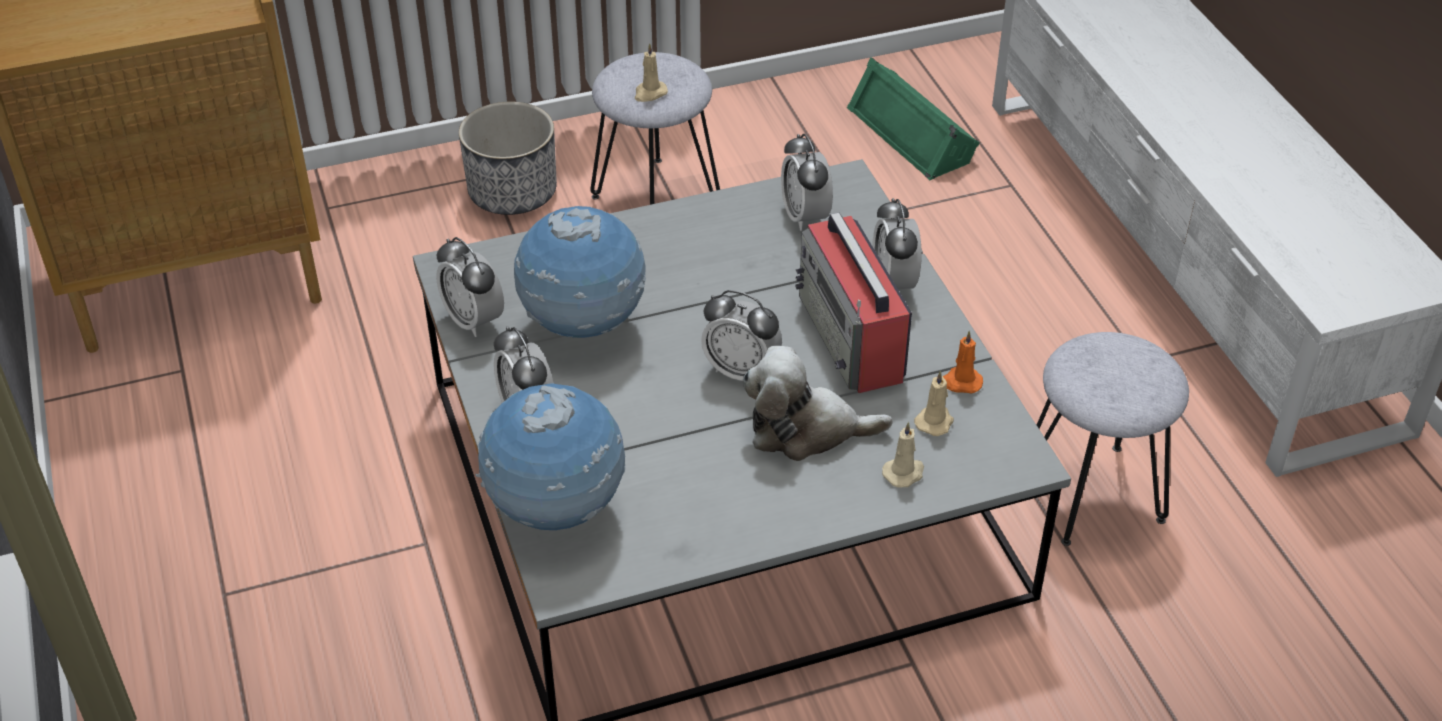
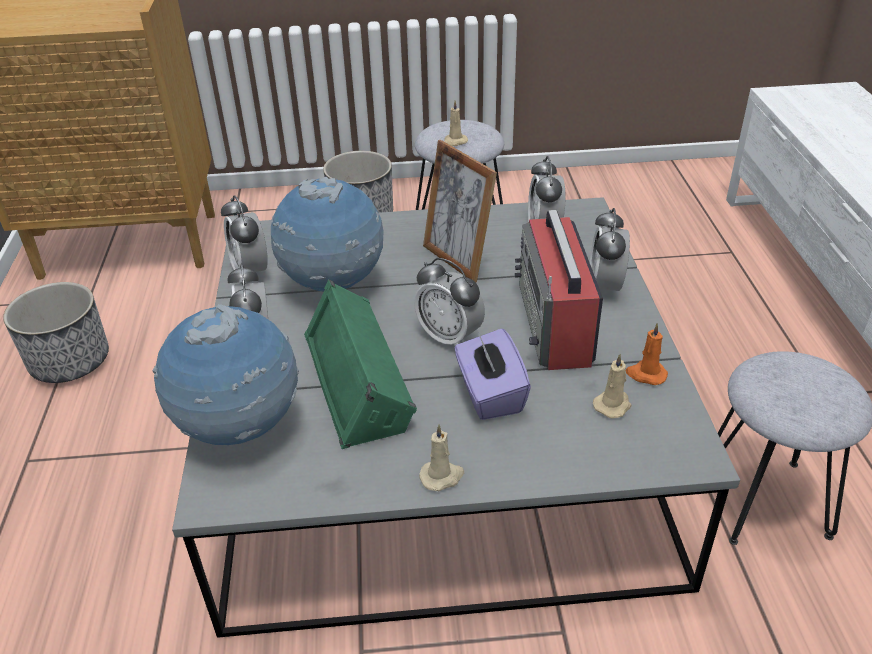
camera: 15 degrees right, 5 degrees down
plush toy [743,346,893,461] -> purple tissue box [455,328,531,420]
green speaker [847,57,980,180] -> green speaker moved to [304,279,417,449]
beige candle [882,422,924,487] -> beige candle moved to [419,424,464,491]
none -> planter [3,282,109,383]
none -> picture frame [423,140,497,283]

